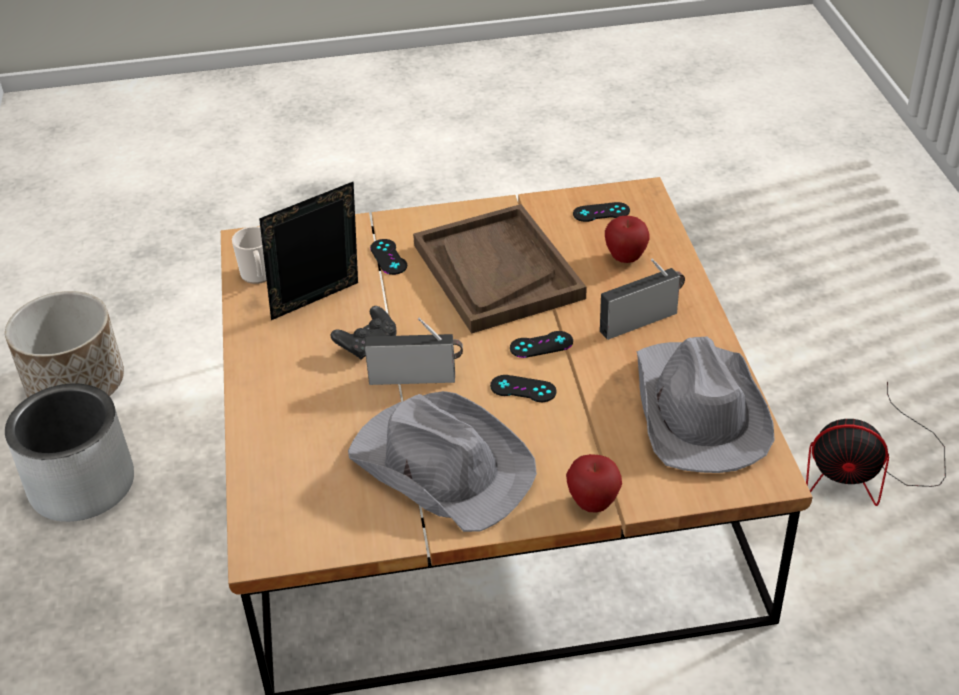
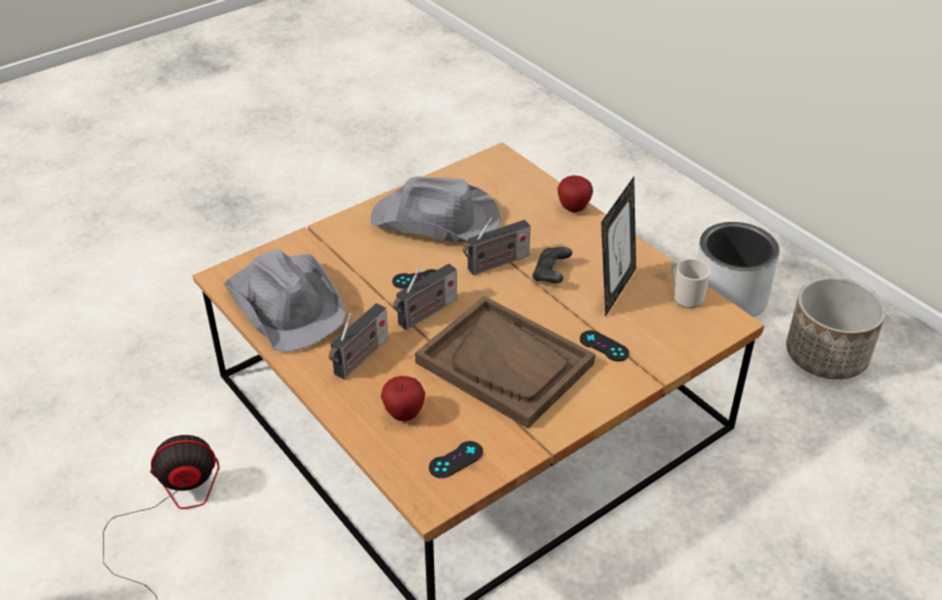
camera: 150 degrees right, 0 degrees up
black game controller [510,331,573,358] -> radio [393,264,457,330]
apple [566,454,622,513] -> apple moved to [557,176,593,213]

